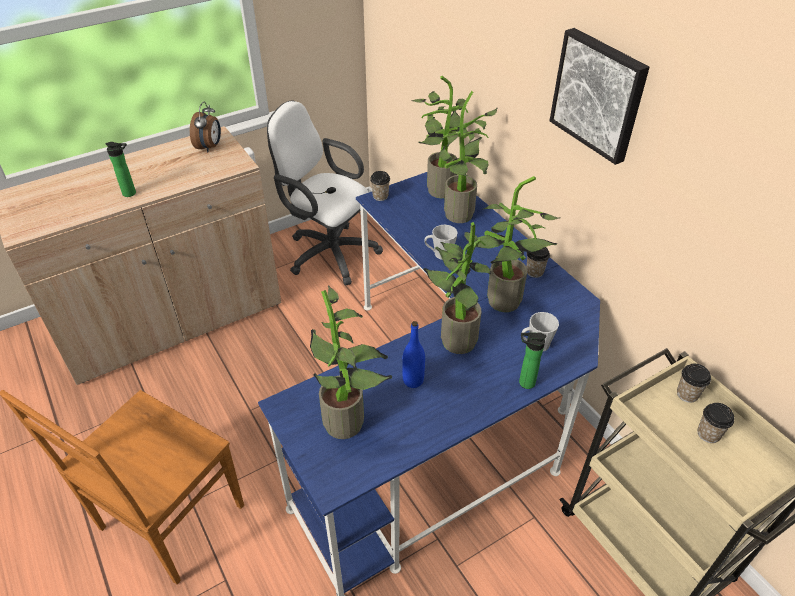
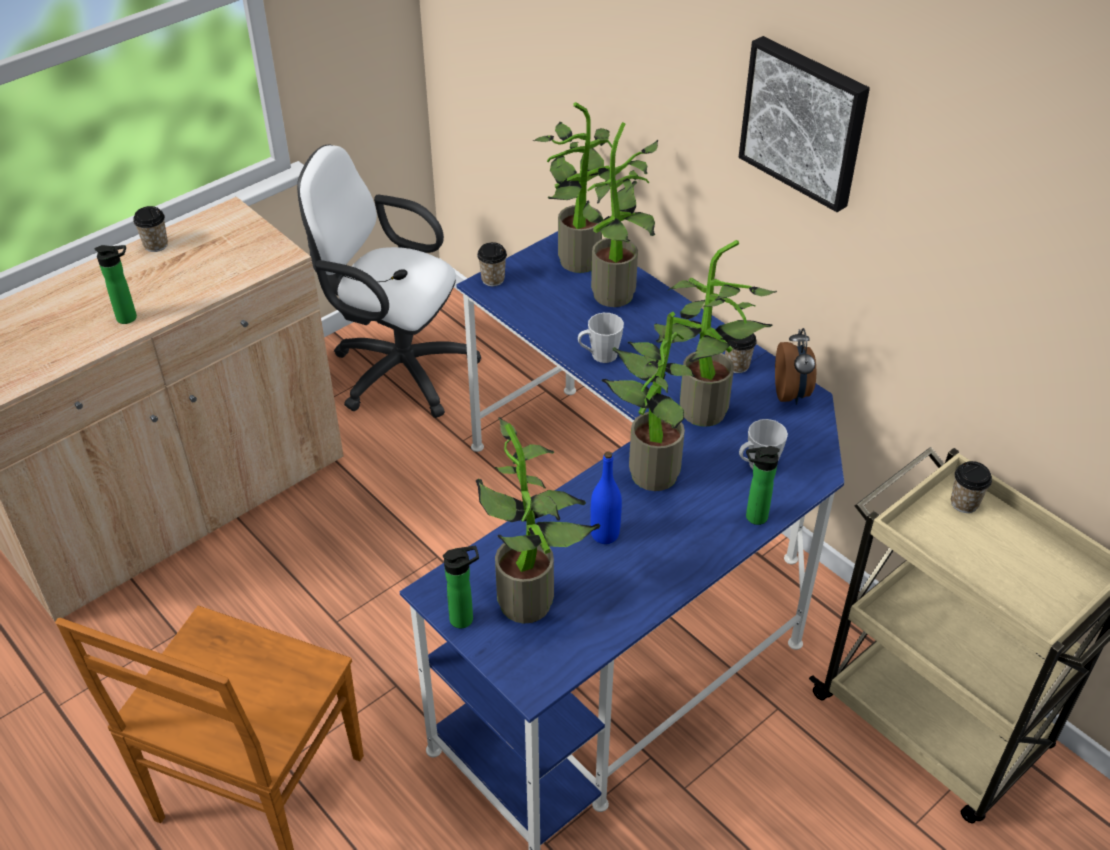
camera: 10 degrees left, 0 degrees up
alarm clock [190,101,221,153] -> alarm clock moved to [775,328,816,405]
cup [698,403,734,443] -> cup moved to [133,206,168,252]
none -> bottle [443,546,479,628]

